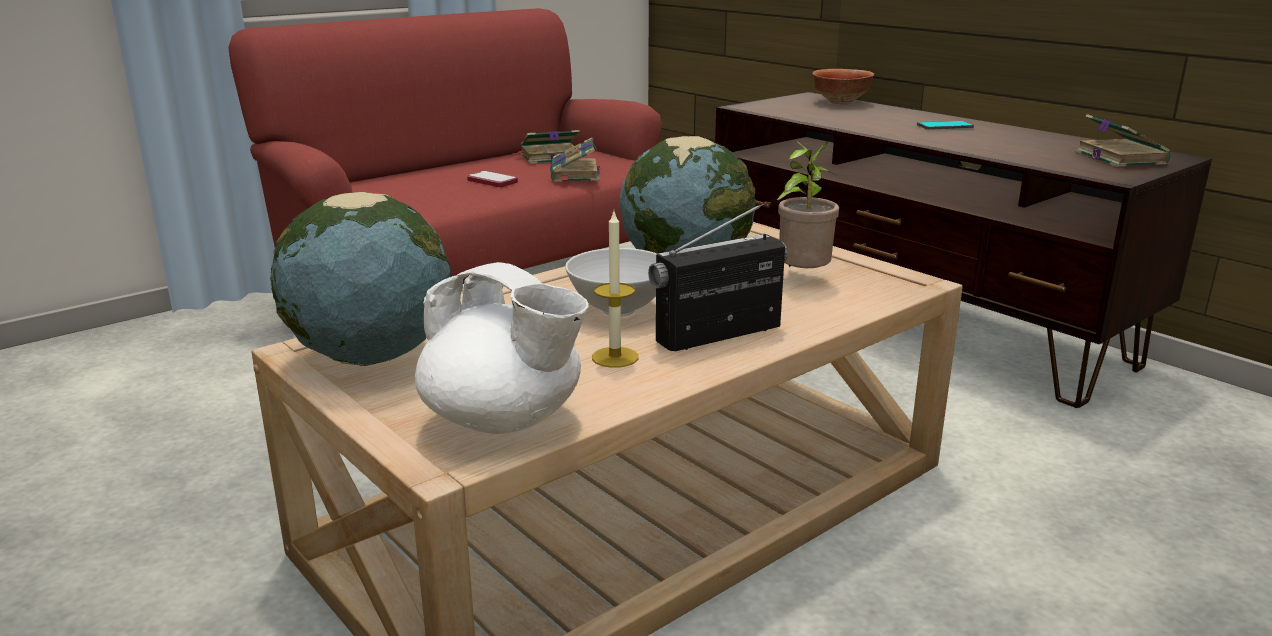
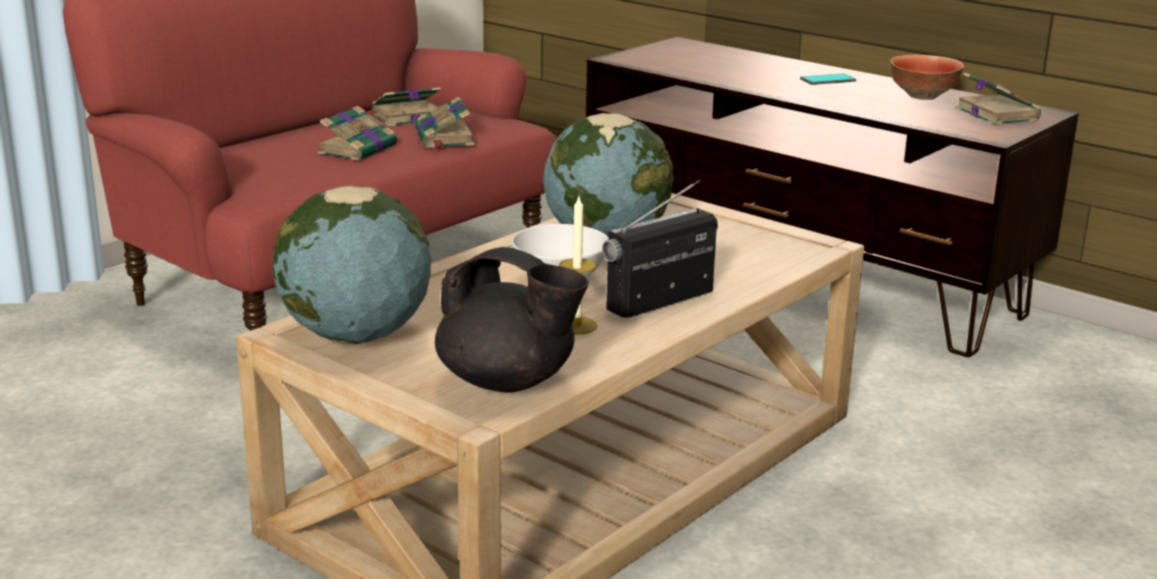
camera: 10 degrees left, 0 degrees up
white teapot [415,262,589,434] -> black teapot [435,247,589,393]
phone [467,171,518,187] -> book [318,106,397,161]
potted plant [777,141,839,268] -> none
bowl [813,69,874,104] -> bowl moved to [890,55,964,100]

